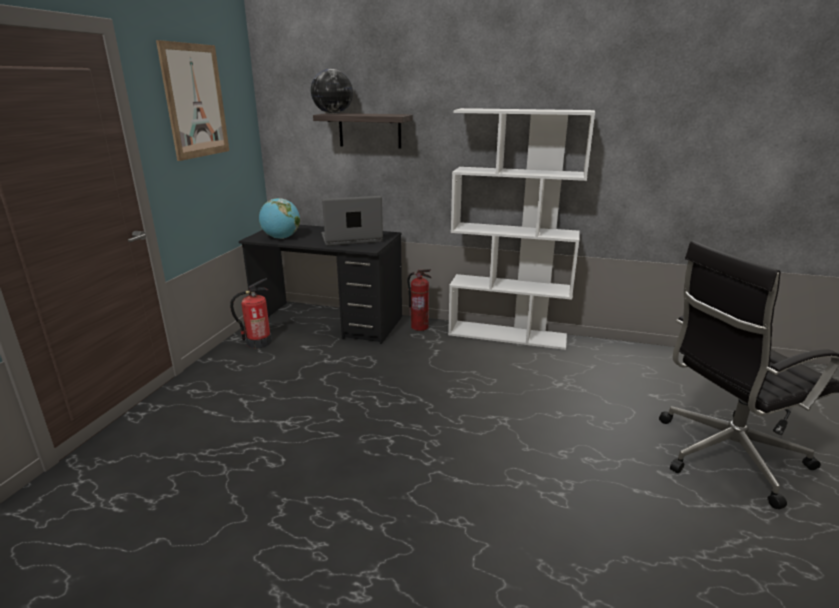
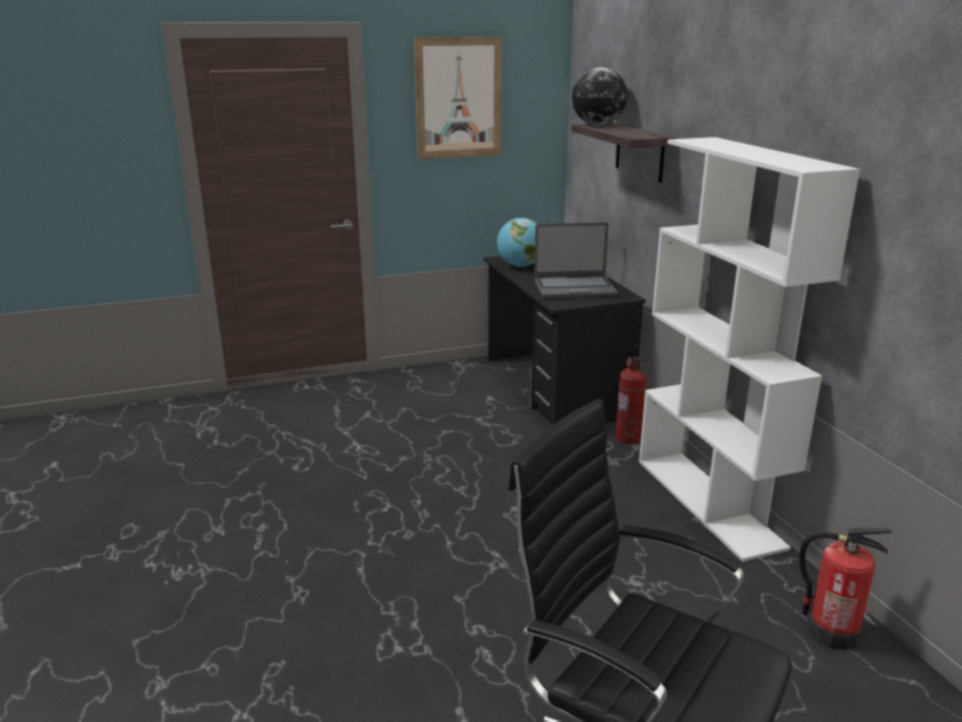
camera: 55 degrees right, 0 degrees up
fire extinguisher [230,278,272,348] -> fire extinguisher moved to [799,528,892,650]
laptop [321,196,383,246] -> laptop turned 135 degrees clockwise [534,222,618,299]

